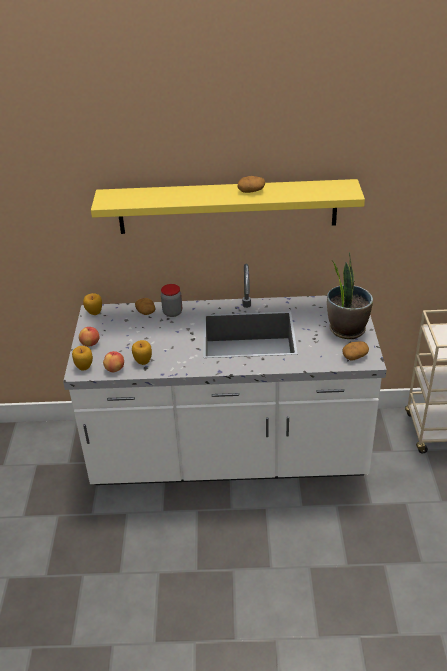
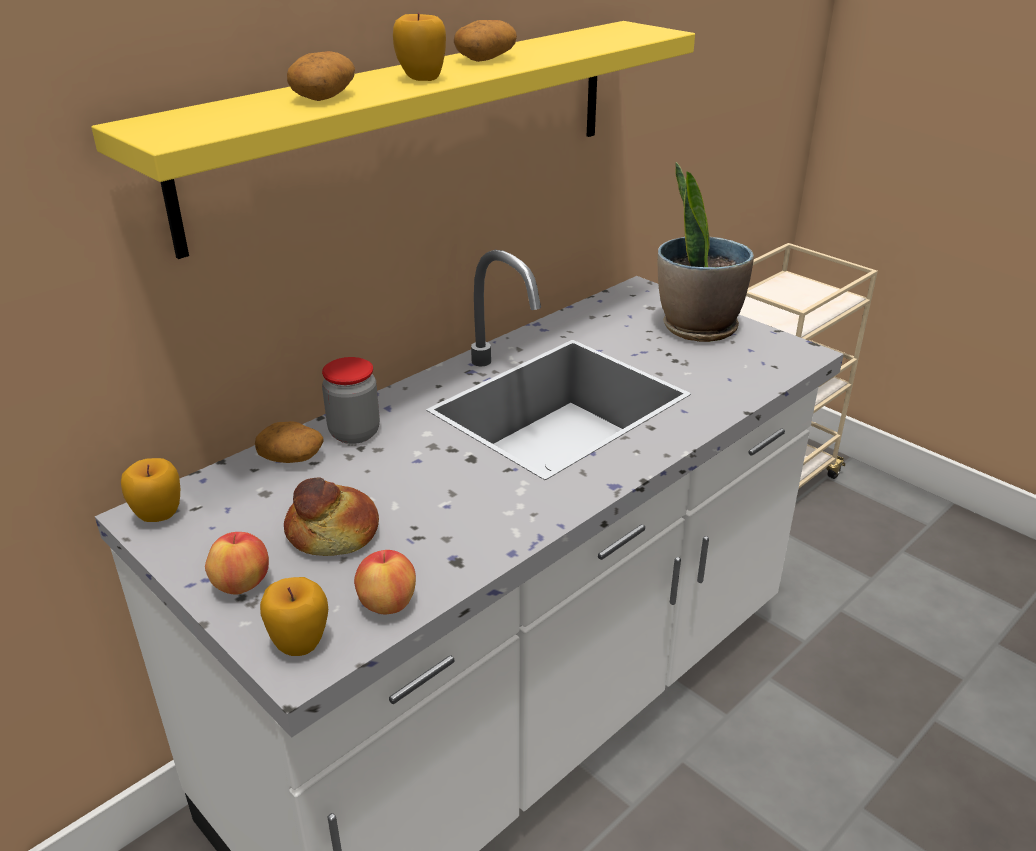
camera: 45 degrees left, 5 degrees down
apple [132,340,152,365] -> apple moved to [393,13,446,81]
potato [342,341,369,361] -> potato moved to [287,51,355,101]
none -> bread [284,478,379,556]

